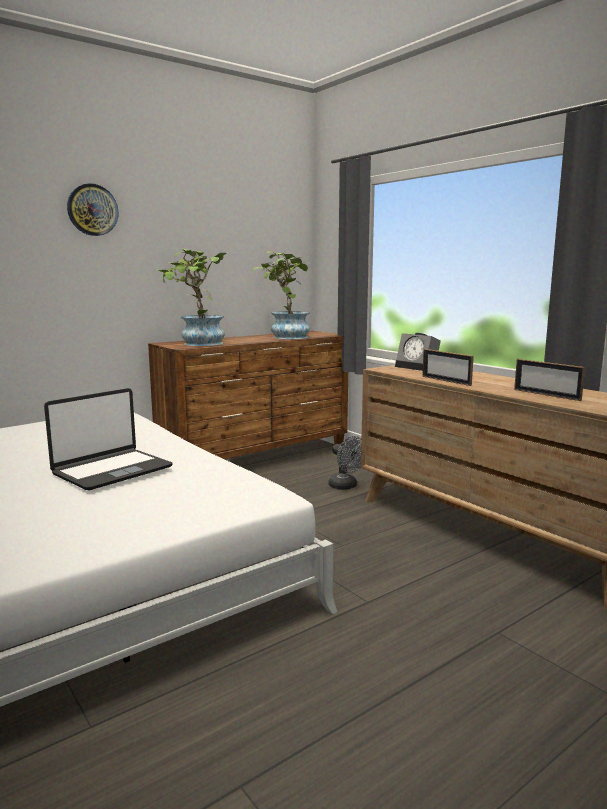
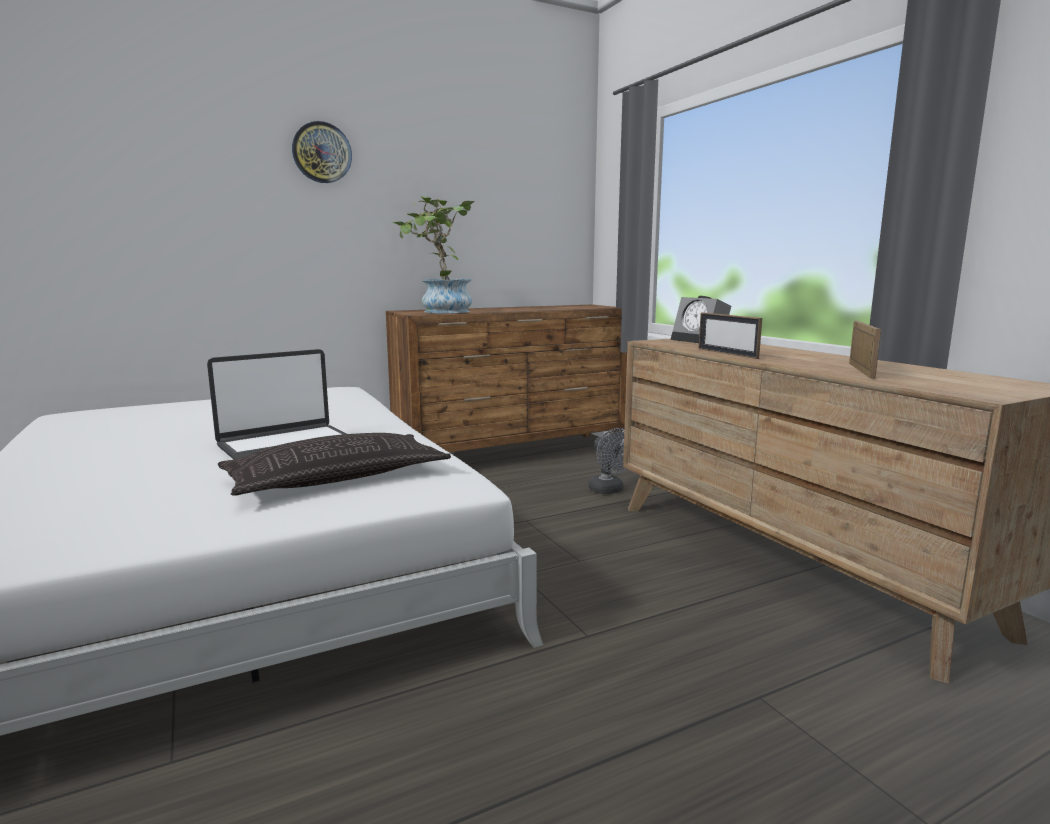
camera: 10 degrees right, 0 degrees up
potted plant [253,251,312,339] -> none
picture frame [514,359,585,401] -> picture frame turned 135 degrees counterclockwise [849,321,881,379]
none -> pillow [218,433,451,496]

